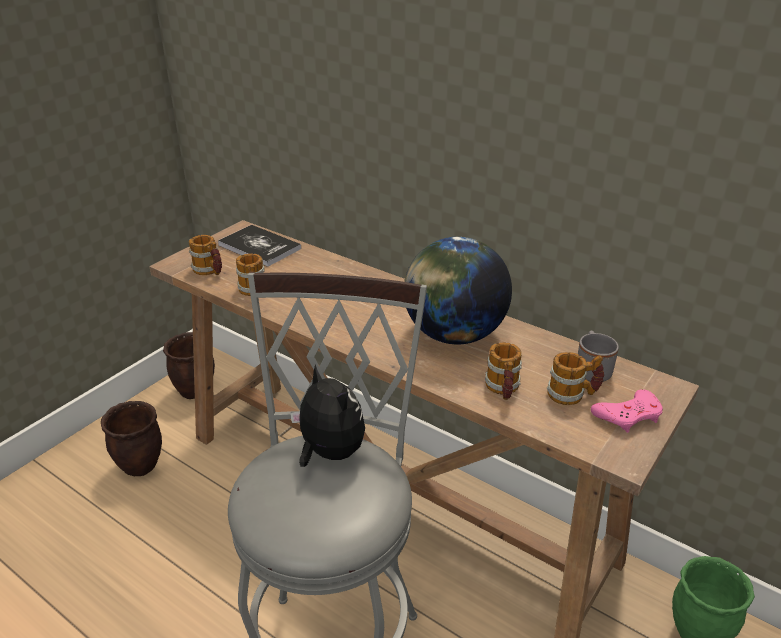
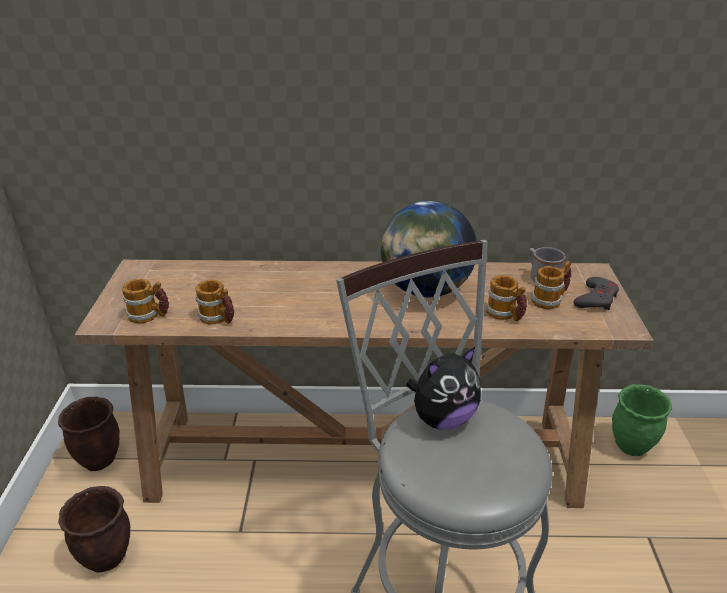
camera: 35 degrees left, 0 degrees up
book [218,225,301,267] -> none
plush toy [290,364,365,467] -> plush toy turned 135 degrees clockwise [406,347,481,430]
pink game controller [591,389,663,433] -> grey game controller [574,277,619,310]

